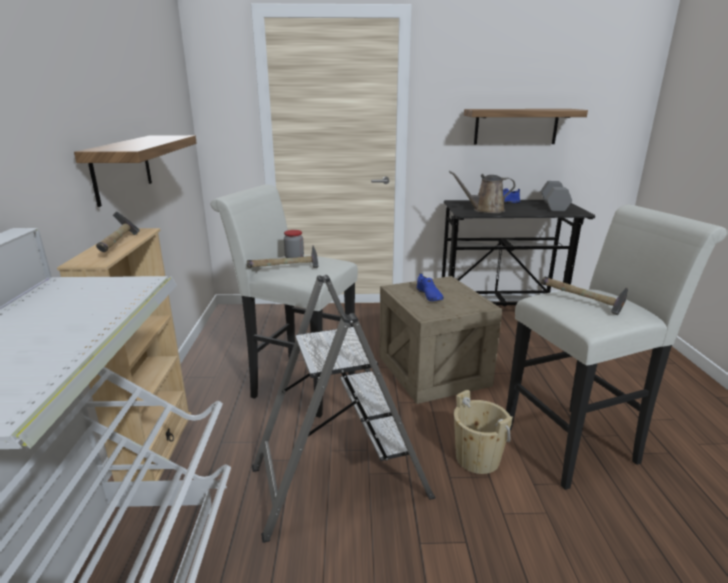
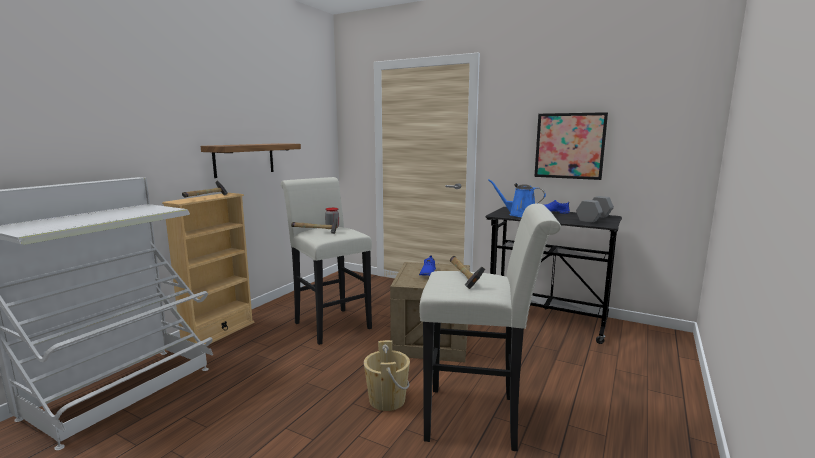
camera: 30 degrees right, 10 degrees down
grey step ladder [252,275,436,543] -> none
brown watering can [449,171,515,213] -> blue watering can [488,179,546,217]
shelf [464,109,588,144] -> picture [534,112,608,180]

